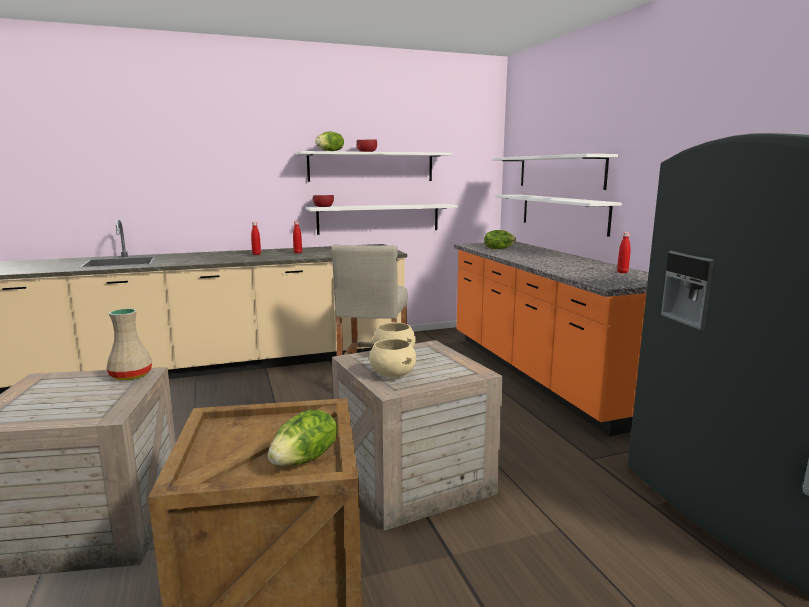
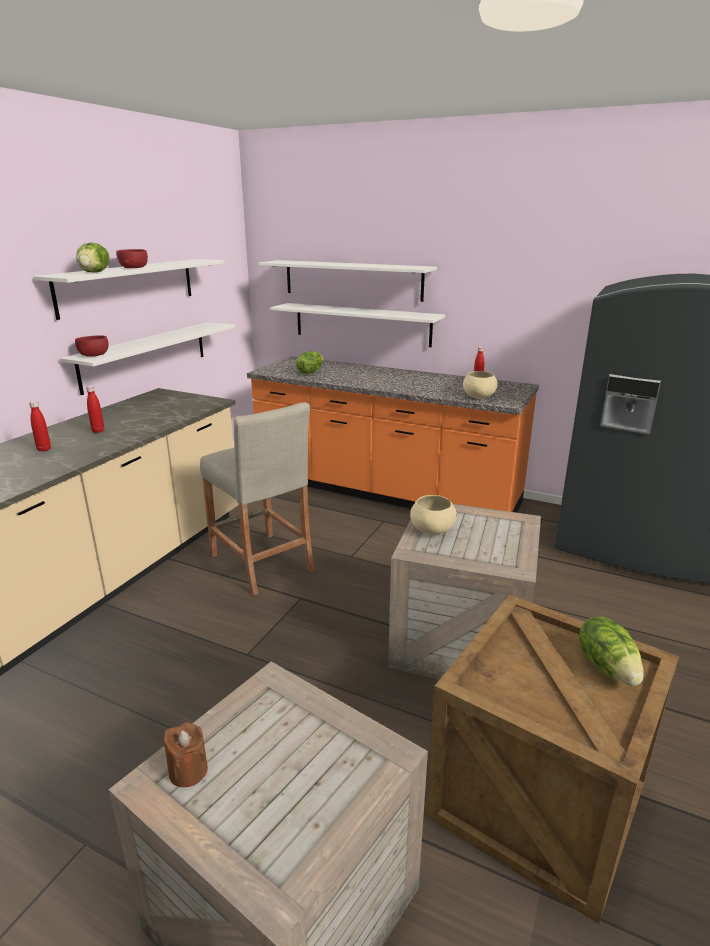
camera: 45 degrees left, 10 degrees up
beige vase [106,309,152,380] -> none
beige bowl [369,338,416,378] -> beige bowl moved to [463,371,498,399]
none -> brown candle [164,722,208,787]

